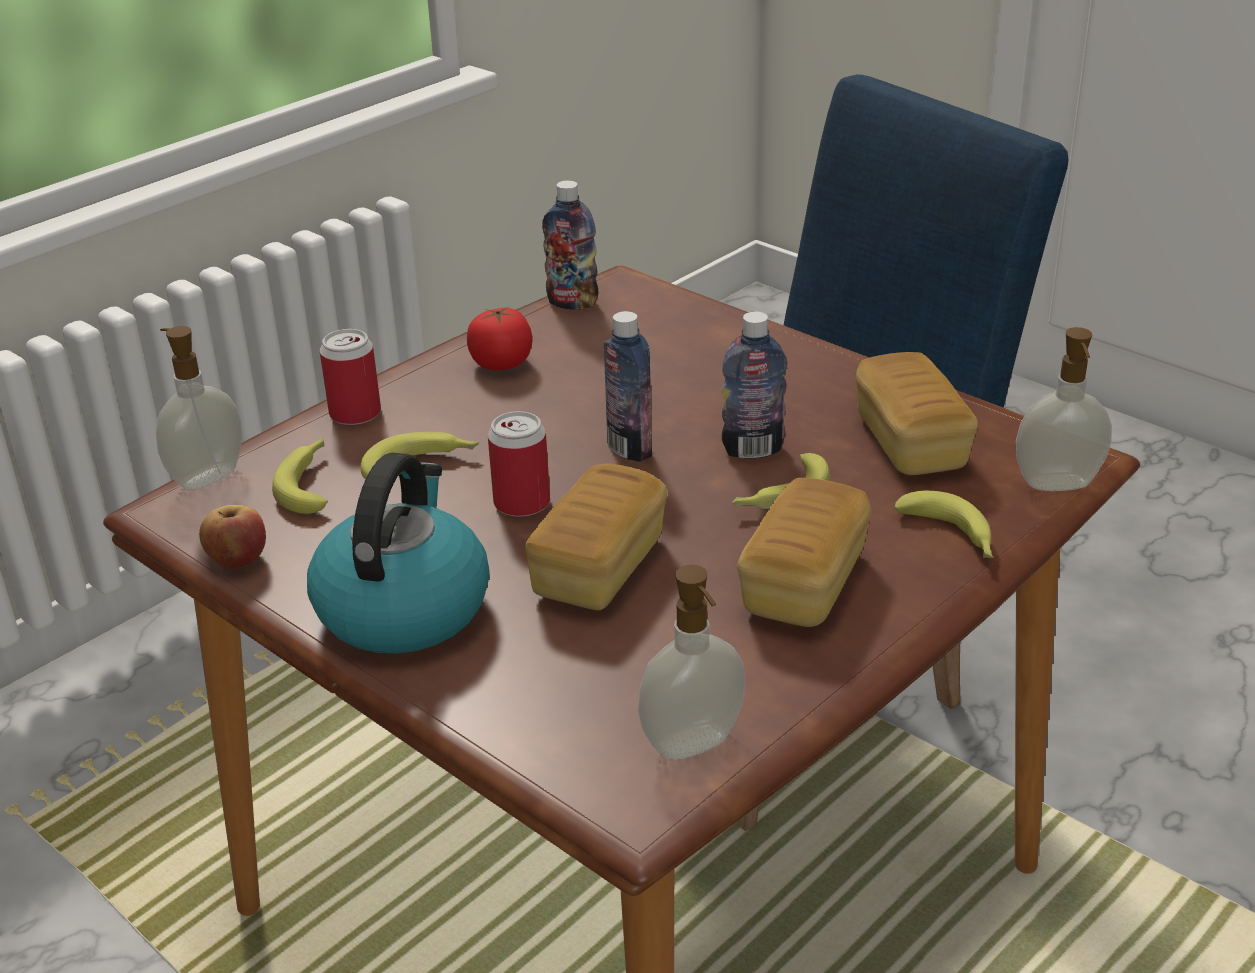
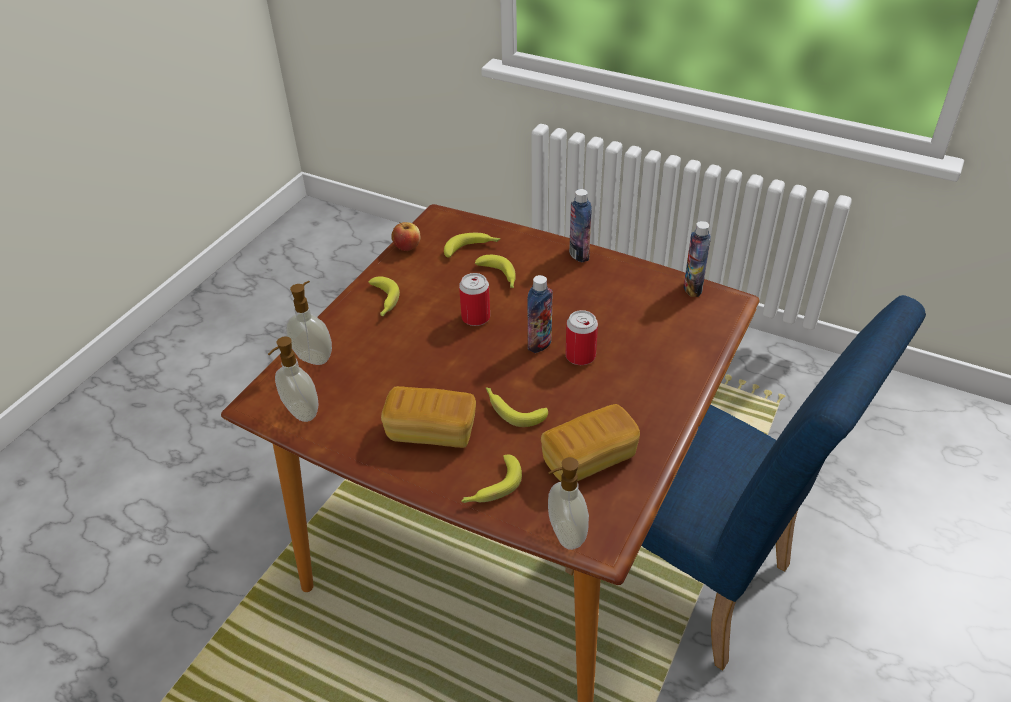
camera: 75 degrees right, 10 degrees up
soap dispenser [156,326,242,489] -> soap dispenser moved to [285,281,332,365]
kettle [307,453,490,654] -> banana [368,277,400,316]
can [320,329,381,425] -> can moved to [566,310,598,365]
tomato [467,307,532,371] -> none
bread [525,464,667,610] -> none
bottle [722,312,787,459] -> bottle moved to [569,189,592,262]

